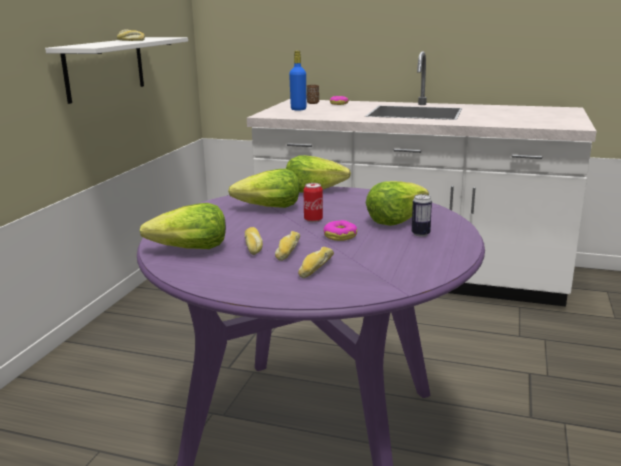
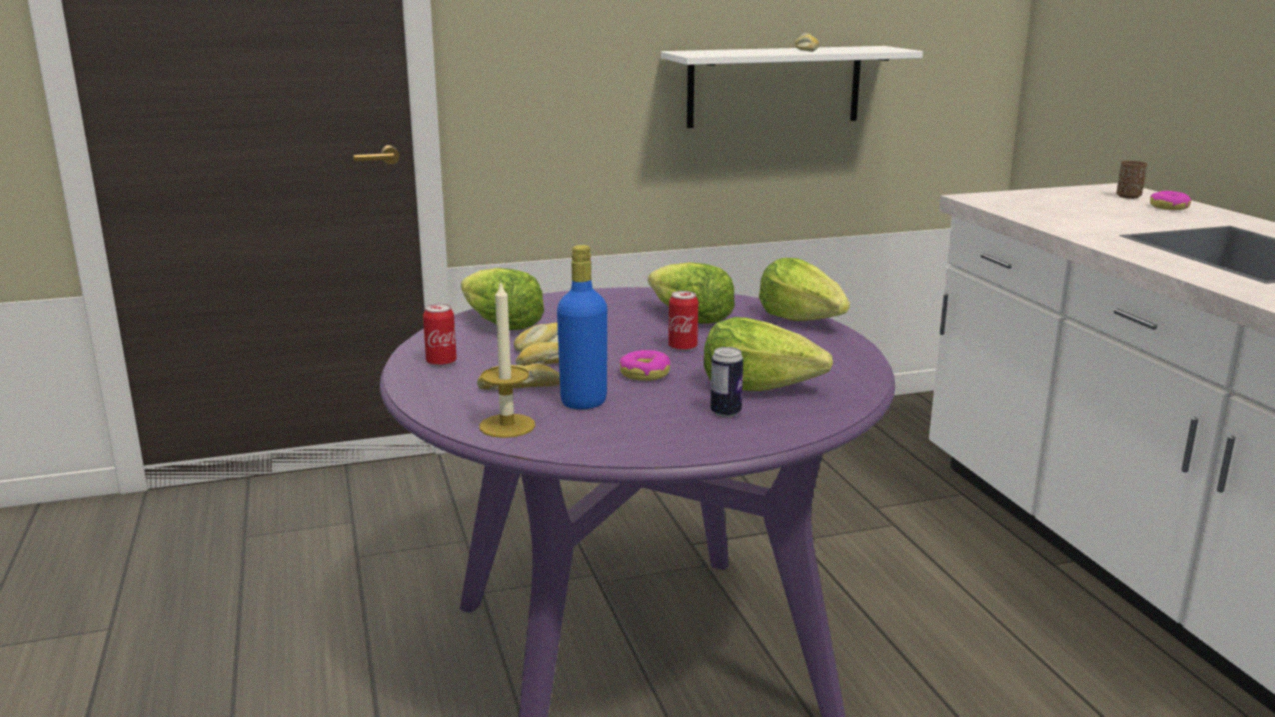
camera: 55 degrees right, 0 degrees up
blue bottle [289,51,306,111] -> blue bottle moved to [557,245,607,409]
none -> can [423,304,457,367]
none -> candle [479,280,535,438]

